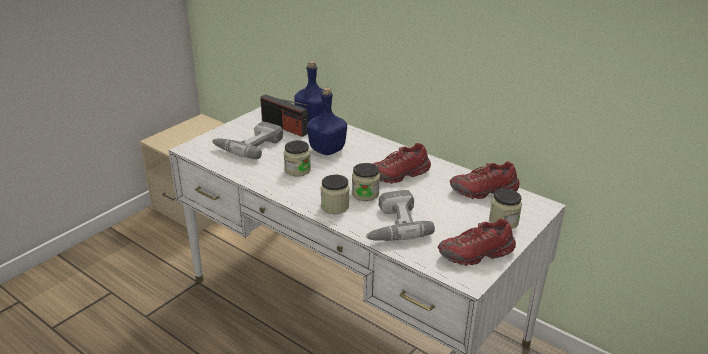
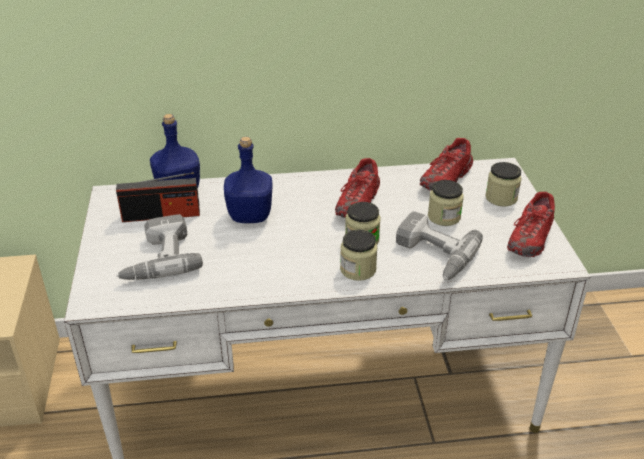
camera: 45 degrees left, 5 degrees up
jar [284,140,311,177] -> jar moved to [428,180,464,226]

